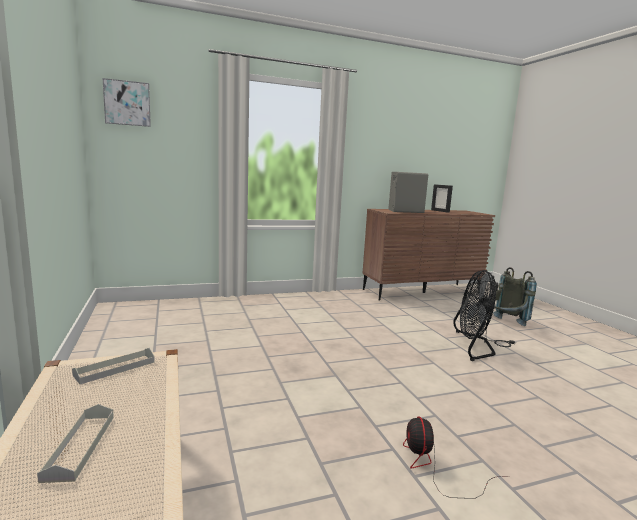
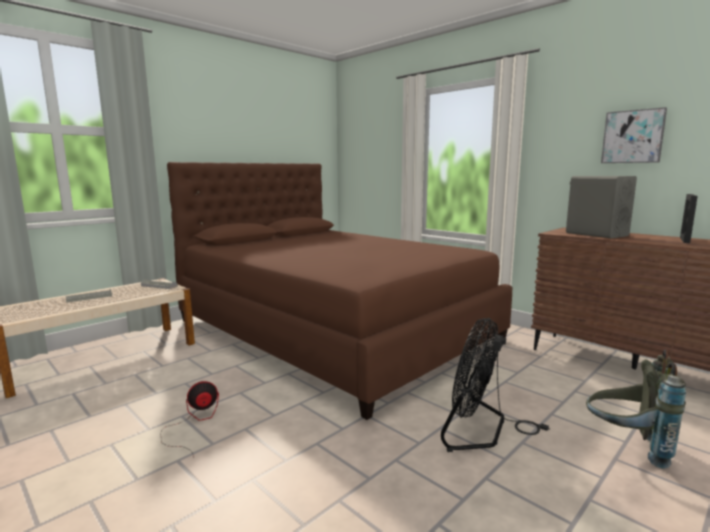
camera: 65 degrees right, 0 degrees up
picture [103,78,151,127] -> picture moved to [601,107,667,163]
black fan [453,270,516,361] -> black fan turned 45 degrees counterclockwise [441,318,551,452]
none -> brown bed [167,162,512,420]

